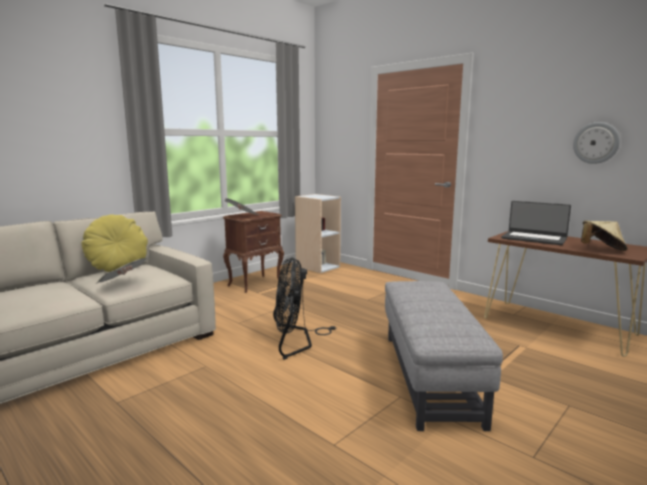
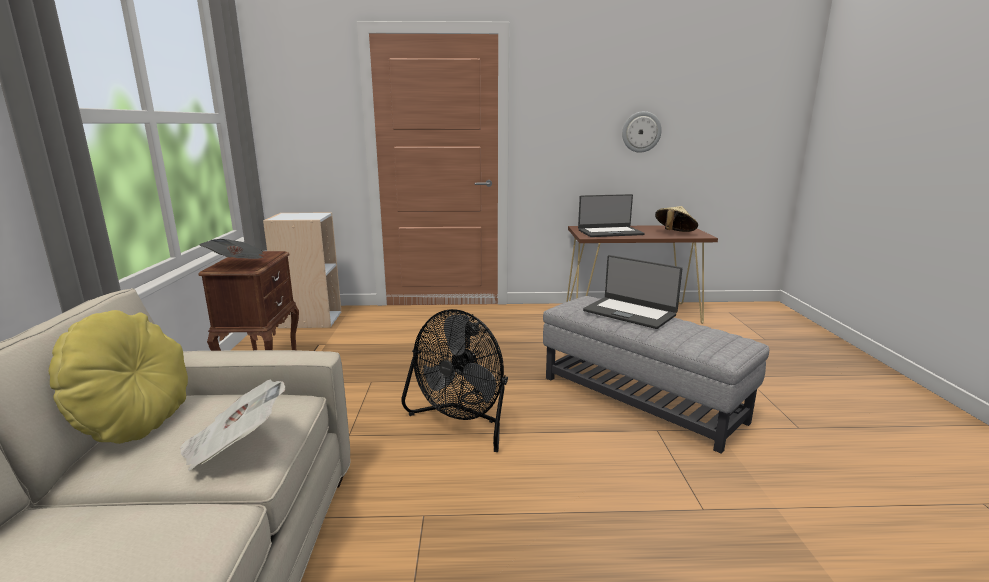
camera: 45 degrees left, 5 degrees up
none -> laptop [583,255,682,329]

